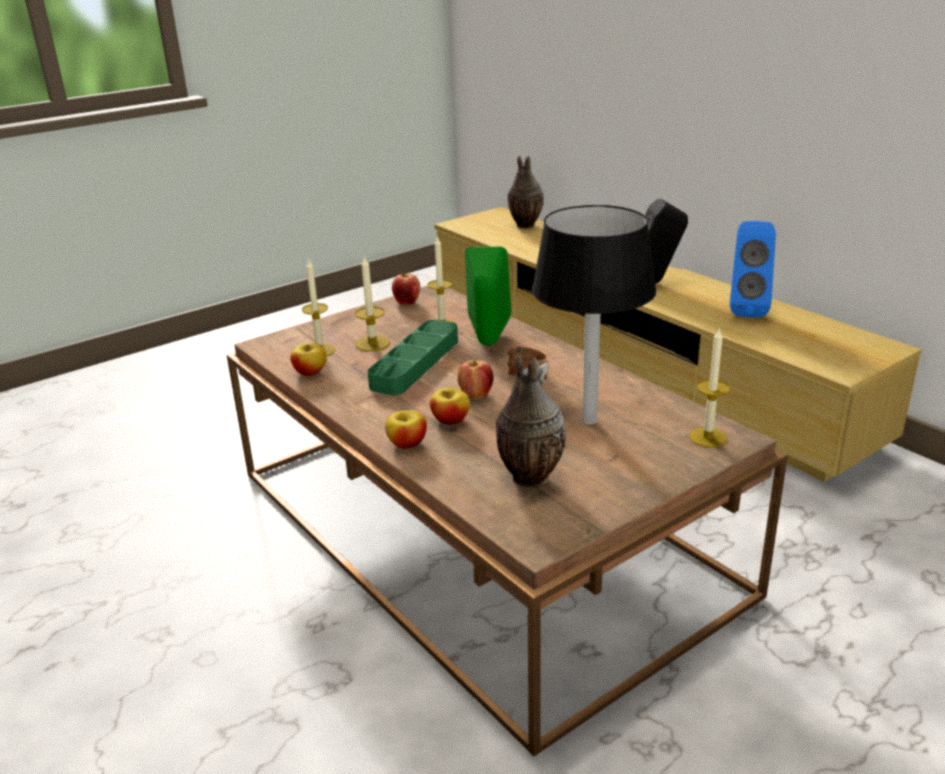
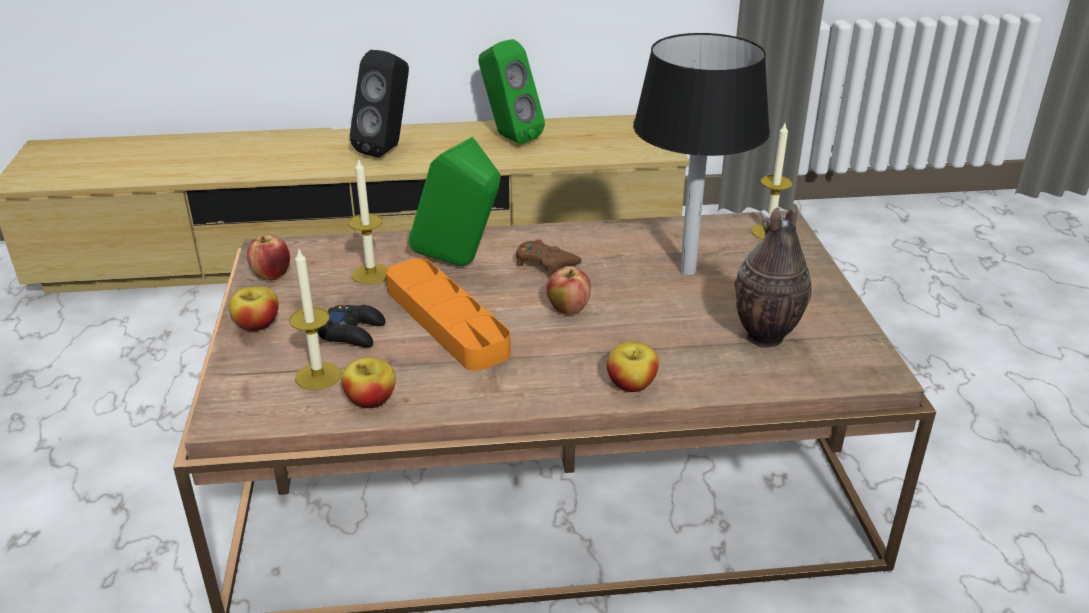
camera: 60 degrees left, 5 degrees up
candle [355,255,390,351] -> black game controller [318,305,385,347]
green tray [368,320,458,395] -> orange tray [386,258,511,371]
apple [430,388,470,425] -> apple moved to [229,287,278,331]
vase [508,156,544,228] -> none
blue speaker [730,221,776,318] -> green speaker [478,39,545,144]

